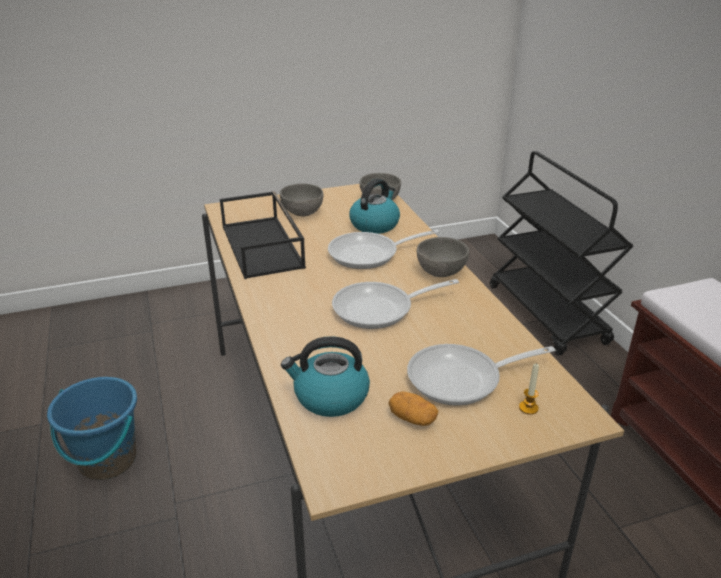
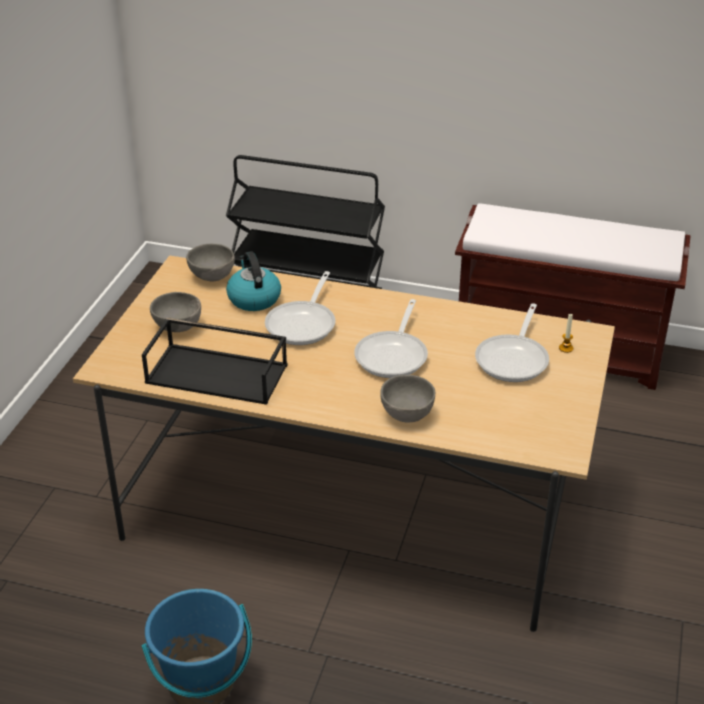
camera: 55 degrees left, 5 degrees up
kettle [281,336,370,417] -> none
potato [388,392,438,426] -> none
grey bowl [416,237,469,277] -> grey bowl moved to [380,375,435,423]

